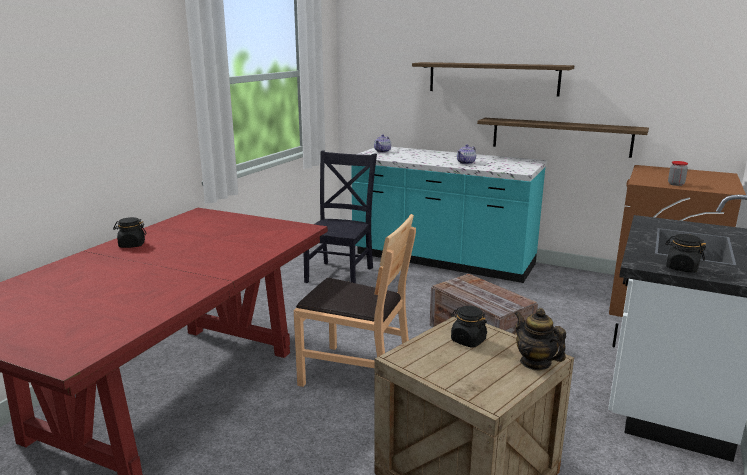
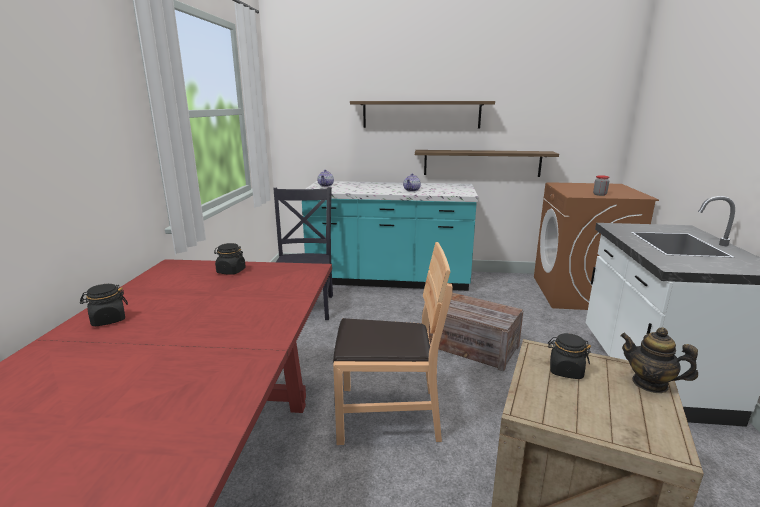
camera: 20 degrees left, 0 degrees up
black jar [665,234,706,273] -> black jar moved to [214,243,246,275]

